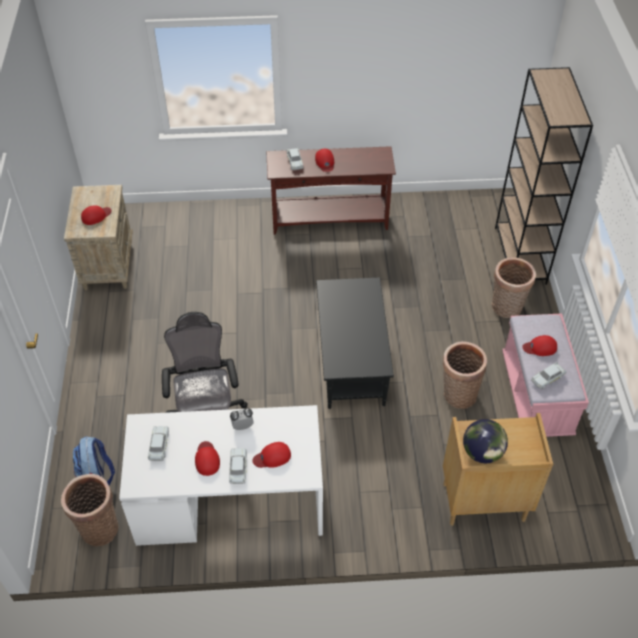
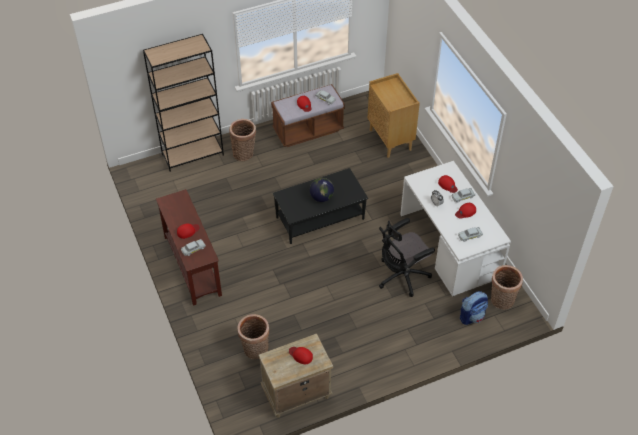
camera: 110 degrees left, 0 degrees up
basket [443,341,487,409] -> basket moved to [237,314,269,359]
globe [463,419,508,463] -> globe moved to [310,178,334,202]
pink bench [502,313,589,437] -> brown bench [271,84,345,147]

